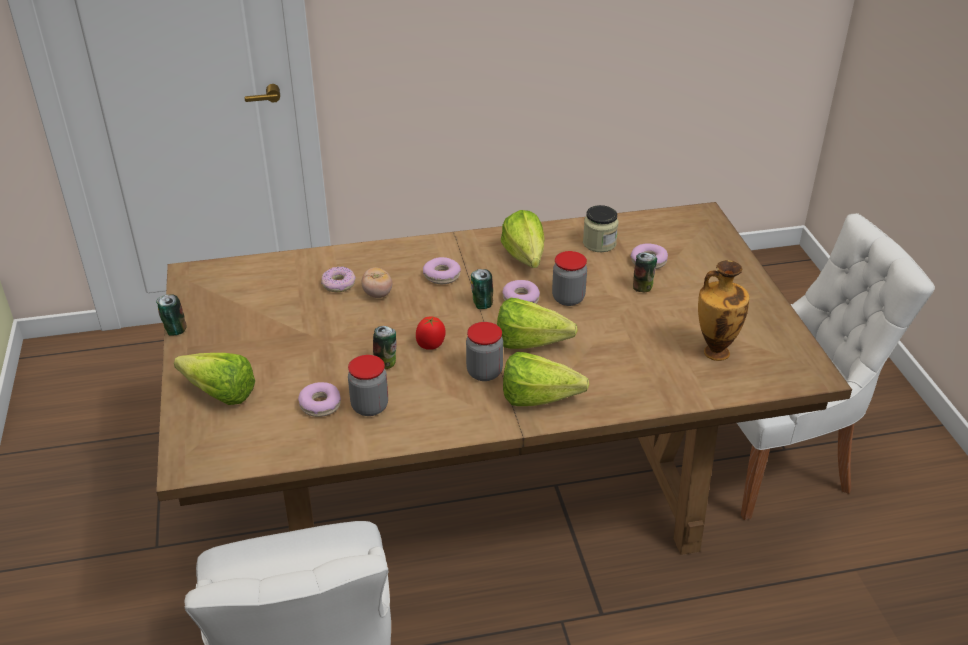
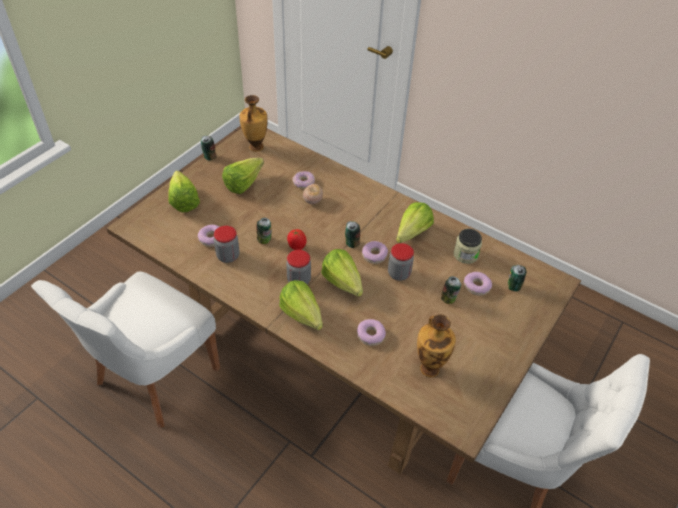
camera: 45 degrees right, 10 degrees up
donut [423,257,461,284] -> donut moved to [357,319,386,346]
none -> lettuce [222,158,264,194]
none -> vase [239,95,268,152]
none -> can [508,265,526,291]

